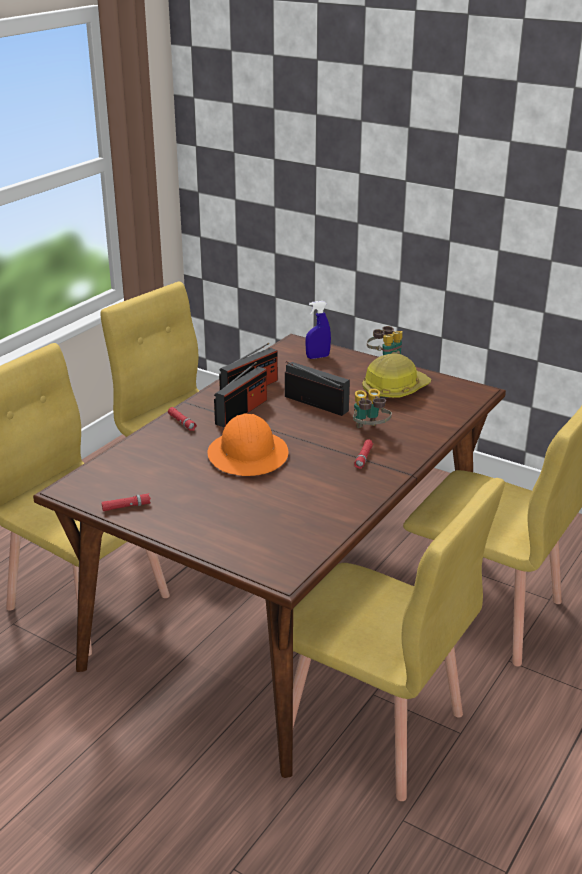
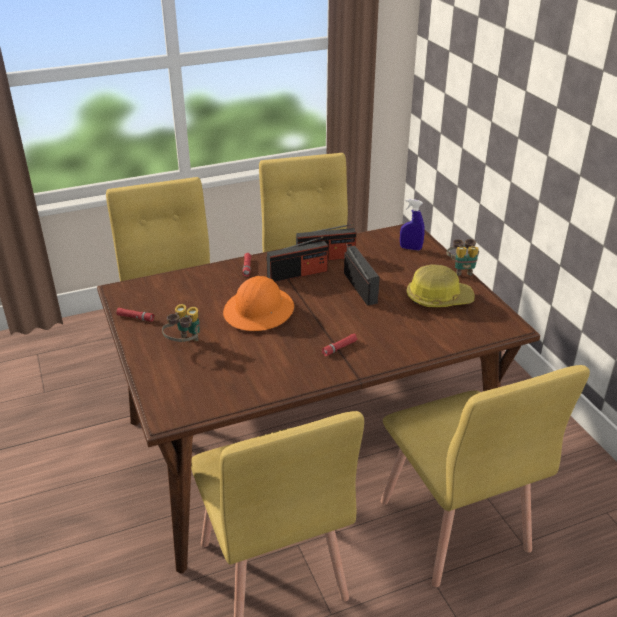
camera: 35 degrees right, 5 degrees up
binoculars [353,389,392,428] -> binoculars moved to [162,304,200,342]

